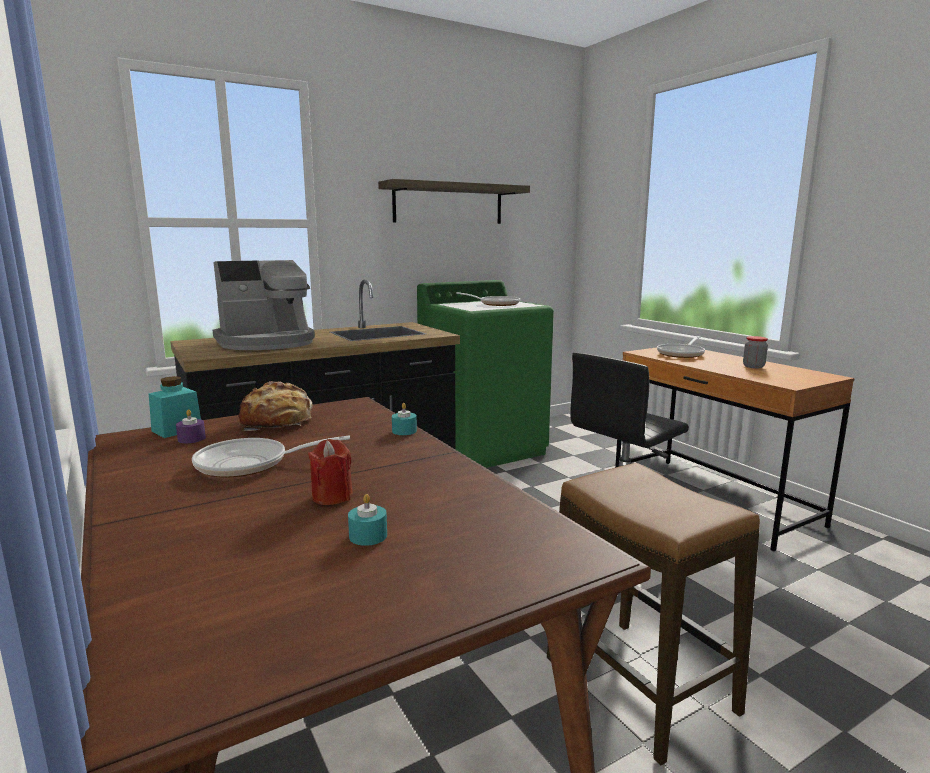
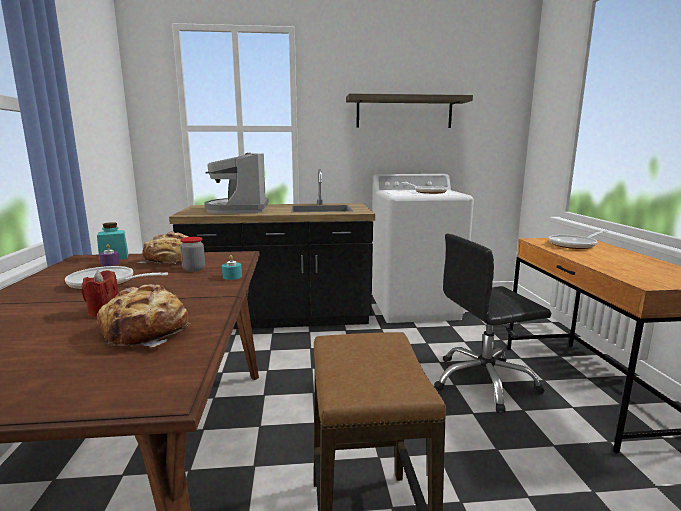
camera: 25 degrees right, 0 degrees up
coffee machine [213,260,315,350] -> coffee machine turned 90 degrees clockwise [204,153,269,214]
turquoise candle [348,494,387,546] -> none
green washing machine [417,280,554,468] -> white washing machine [372,174,474,323]
jar [743,336,768,369] -> jar moved to [180,237,205,272]
none -> bread [97,284,188,347]

